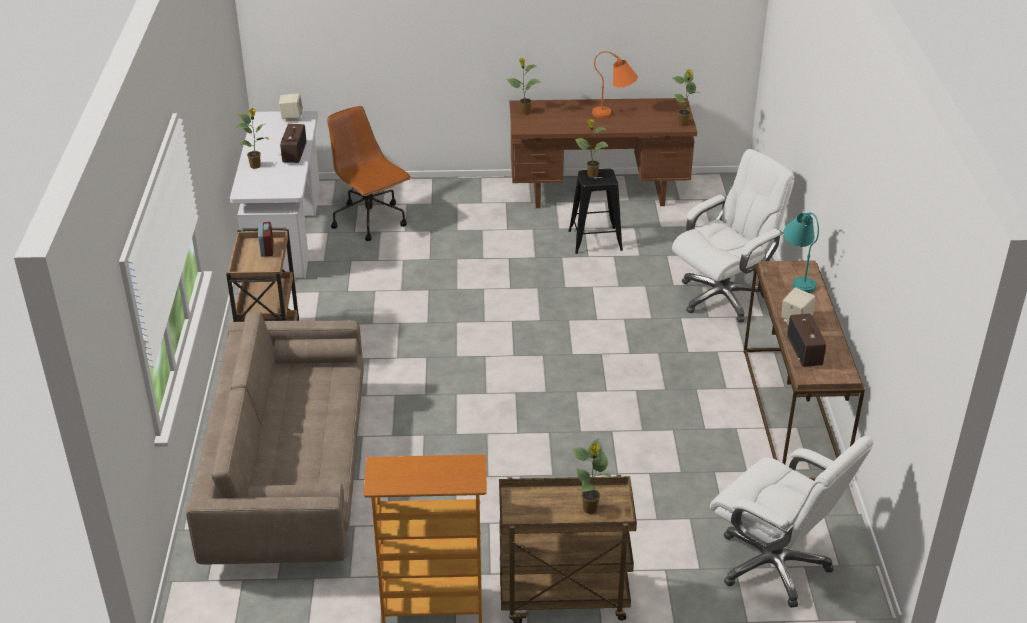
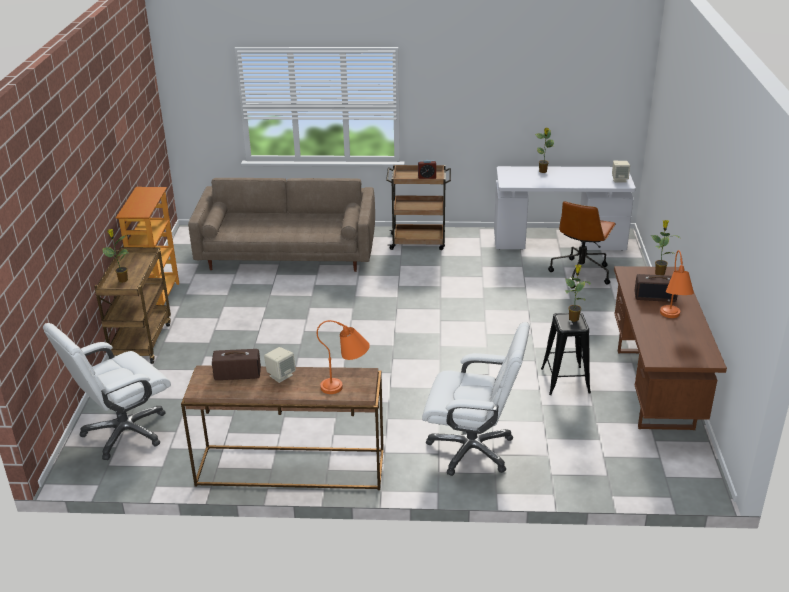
camera: 95 degrees right, 5 degrees down
radio [280,124,306,163] -> radio moved to [634,274,678,302]
brown office chair [327,106,411,241] -> brown office chair turned 150 degrees clockwise [548,201,616,289]
white office chair [672,149,795,322] -> white office chair turned 45 degrees counterclockwise [422,322,530,476]
potted plant [673,69,700,126] -> none
turquoise table lamp [783,213,819,293] -> orange table lamp [317,320,370,394]

